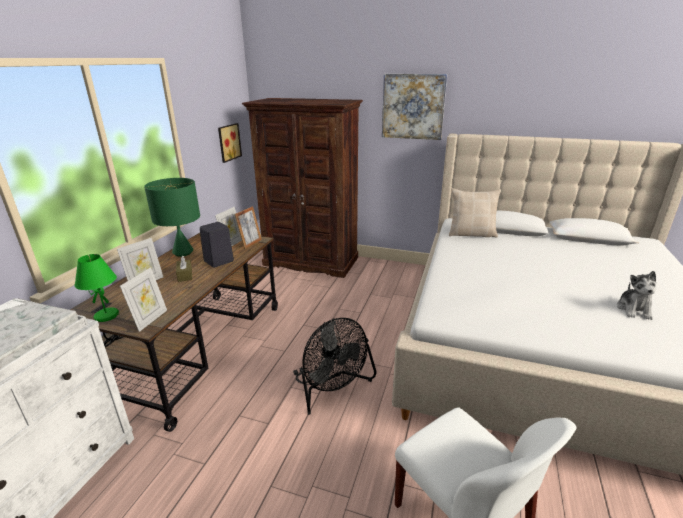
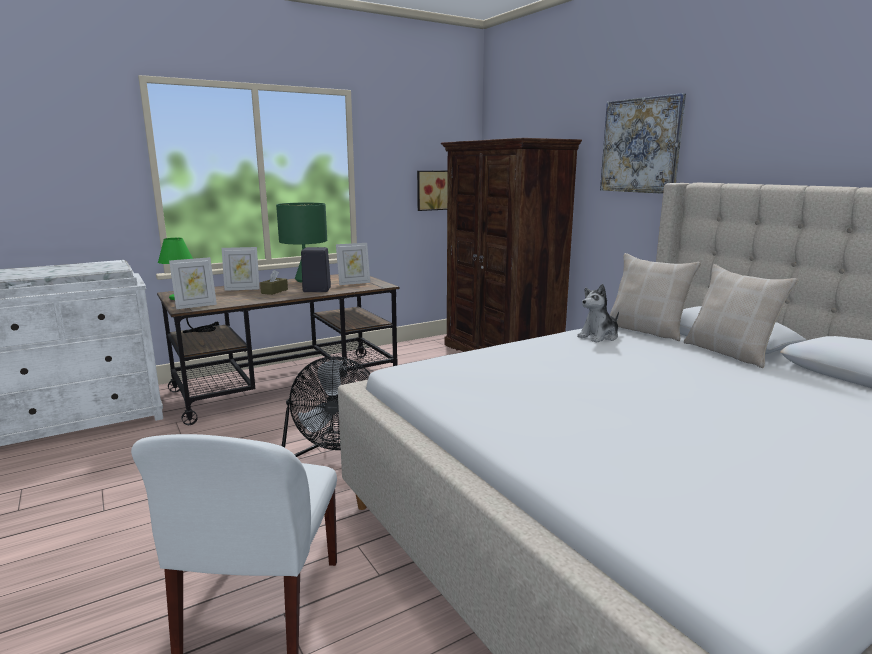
camera: 40 degrees right, 10 degrees down
picture frame [235,206,262,249] -> none
plush toy [617,271,656,320] -> plush toy moved to [577,284,619,343]
none -> beige pillow [684,264,799,368]

